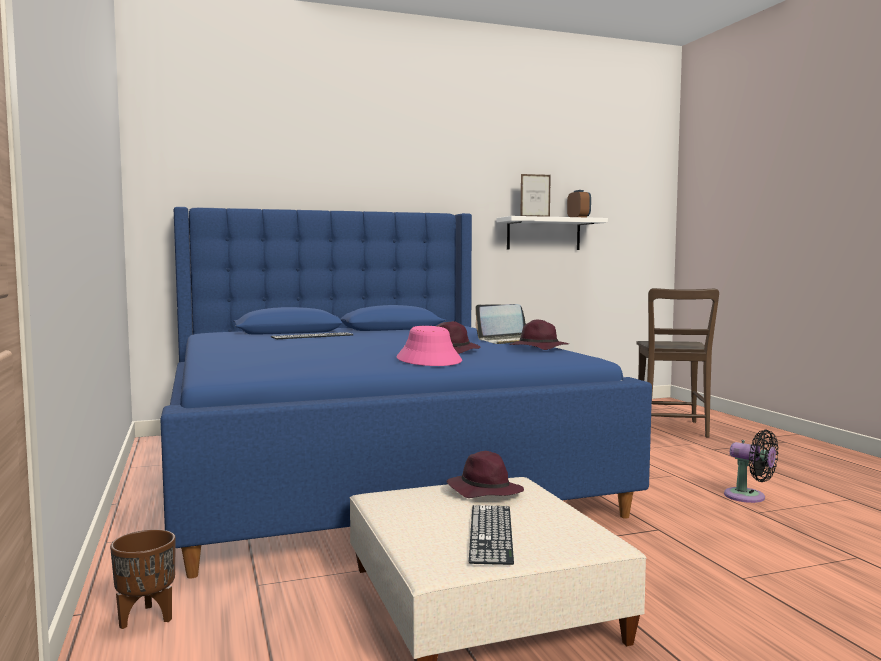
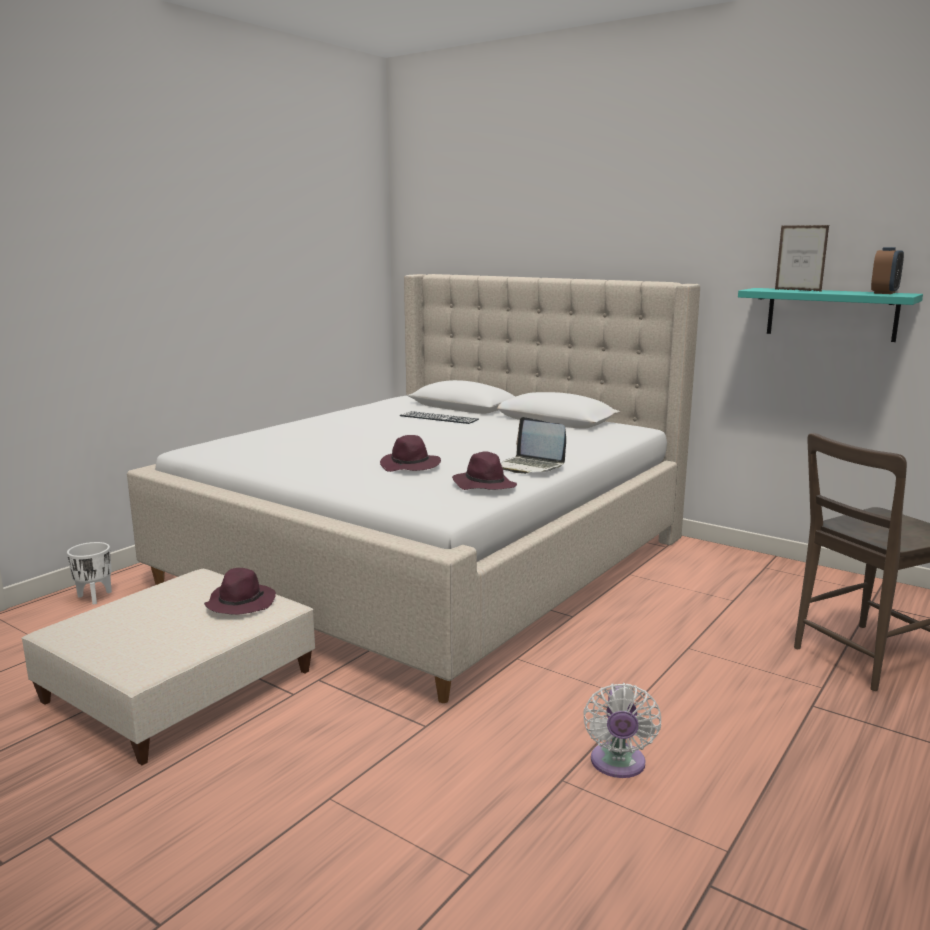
camera: 55 degrees right, 10 degrees up
brown planter [110,529,176,629] -> white planter [67,542,112,605]
blue bed [160,207,652,578] -> beige bed [127,274,700,703]
pink hat [396,326,462,366] -> none
keyboard [469,505,514,565] -> none
white shelf [496,216,608,250] -> turquoise shelf [738,288,923,342]
black fan [724,430,778,503] -> white fan [583,683,661,778]

